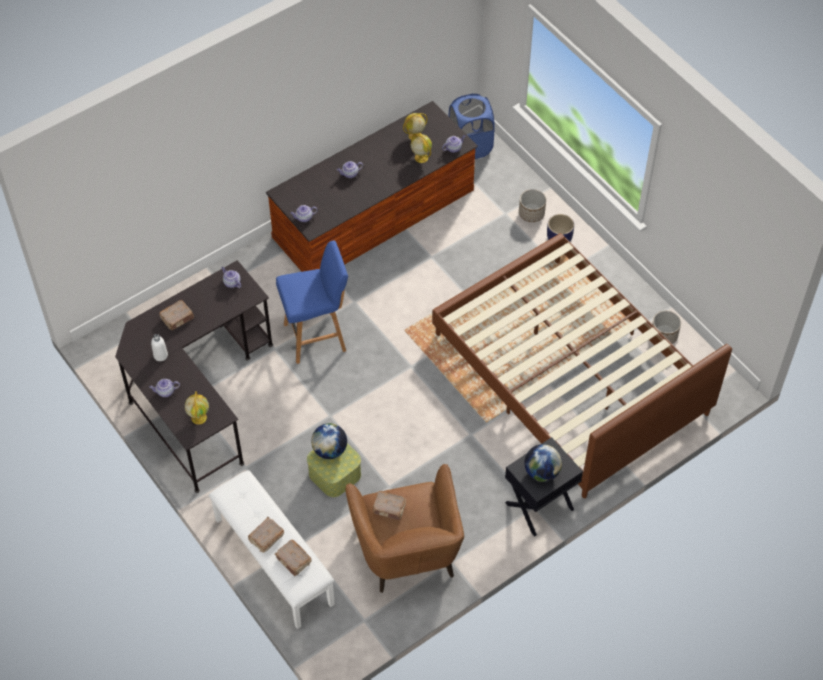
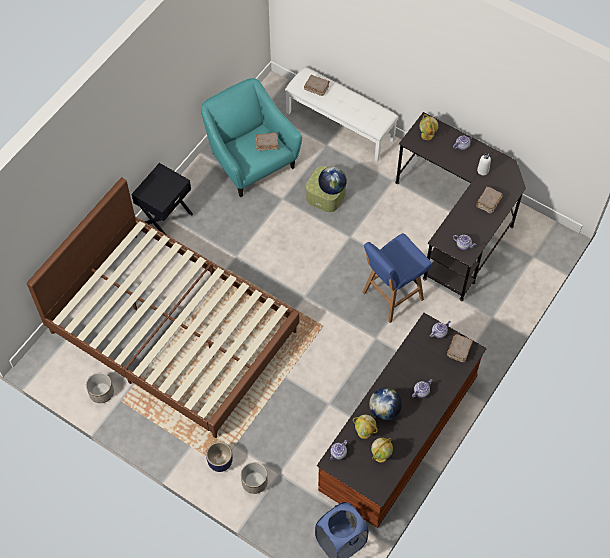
camera: 160 degrees right, 5 degrees up
brown book [248,517,284,553] -> brown book moved to [447,334,473,362]
brown armchair [346,464,464,593] -> turquoise armchair [201,78,302,197]
globe [524,444,562,482] -> globe moved to [369,388,402,420]

